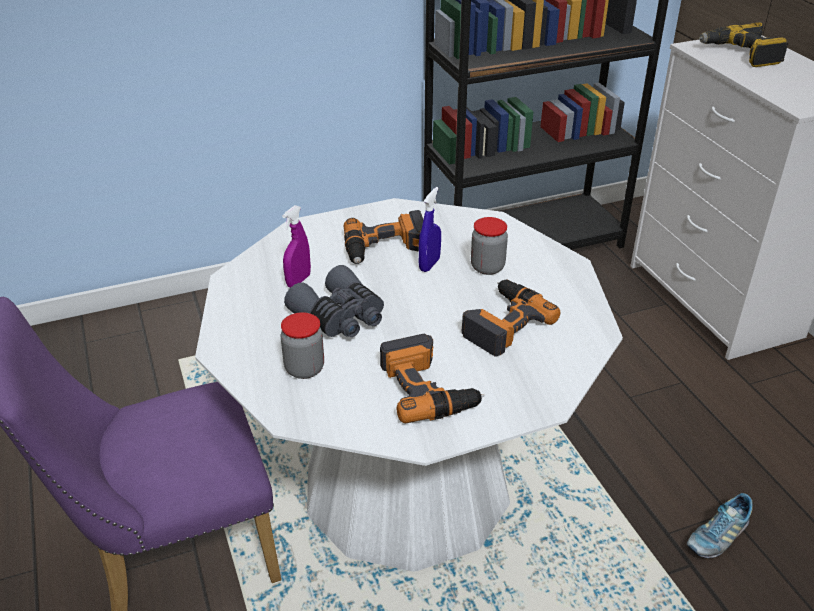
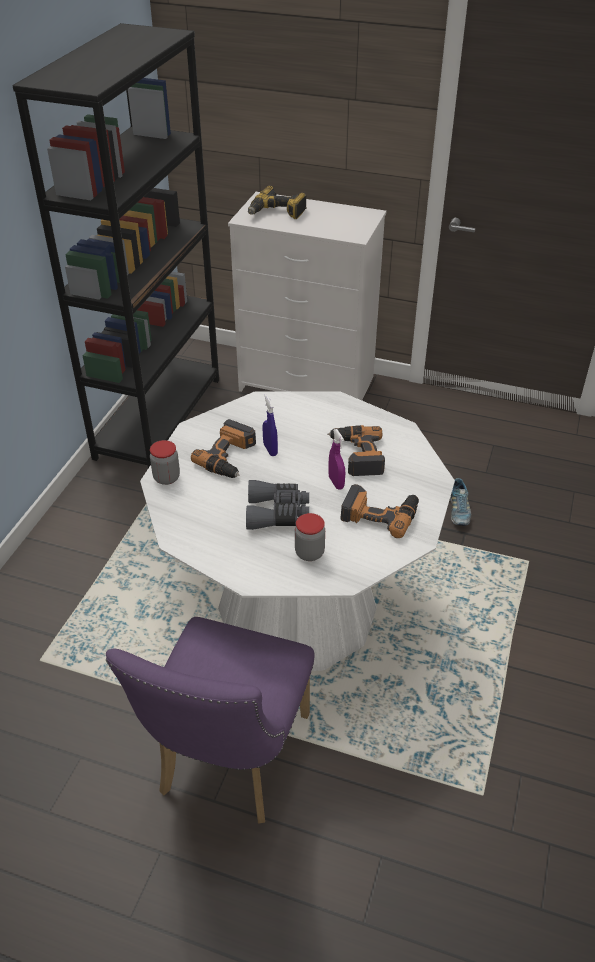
camera: 50 degrees left, 5 degrees up
purple spray bottle [282,205,311,288] -> purple spray bottle moved to [328,429,345,490]
jar [471,217,508,275] -> jar moved to [150,440,180,485]

